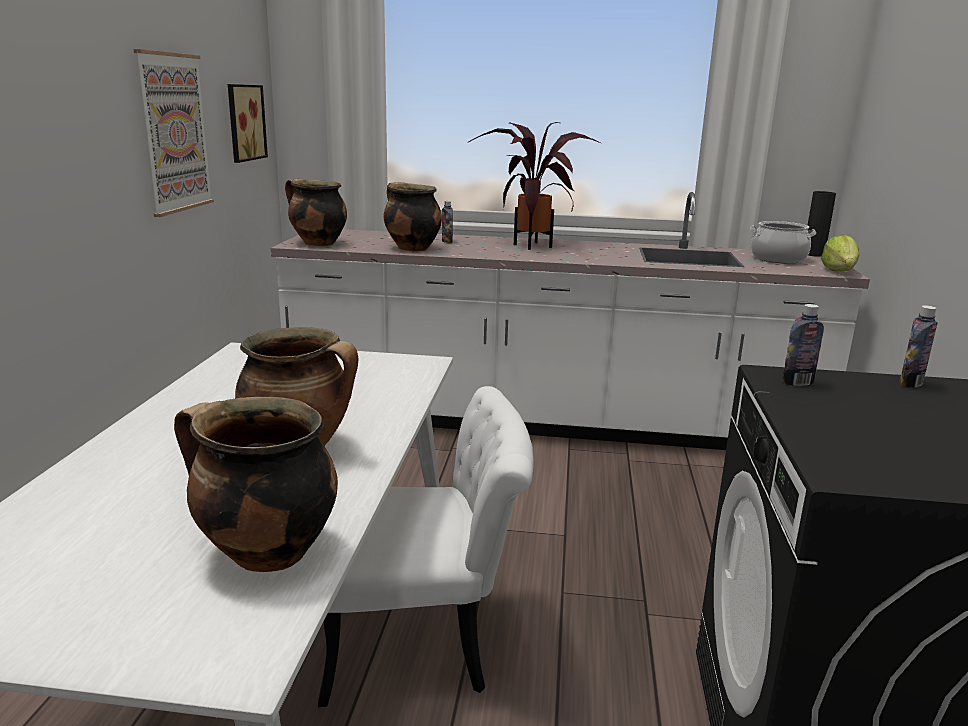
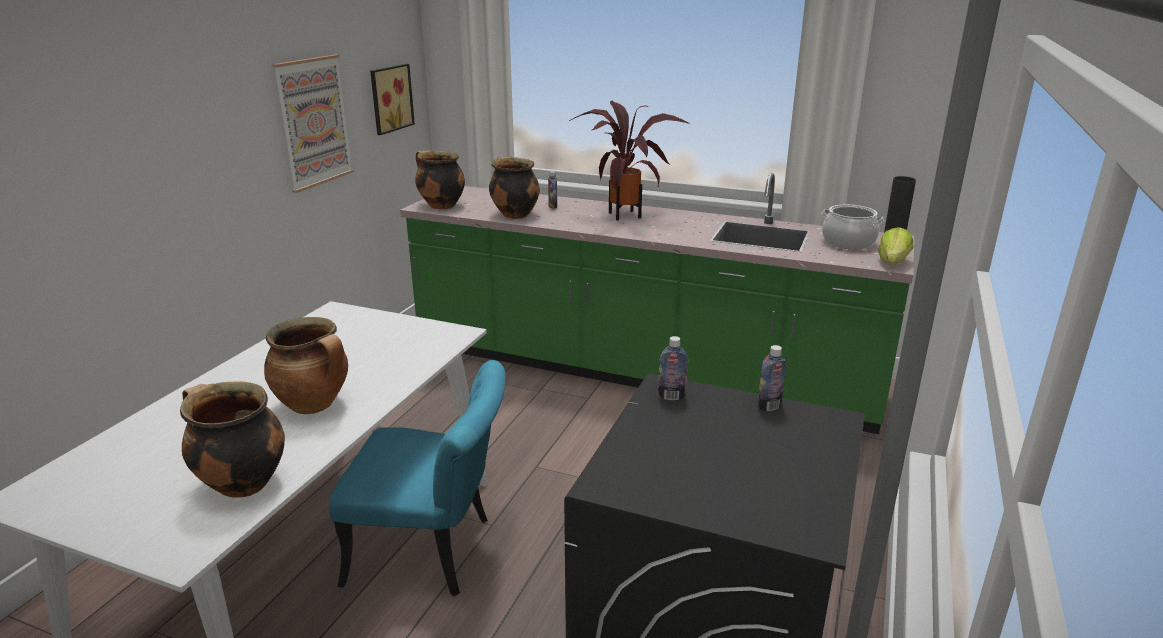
camera: 15 degrees right, 5 degrees up
white counter [271,192,870,450] -> green counter [400,173,914,434]
white chair [318,386,534,707] -> turquoise chair [329,360,506,596]

